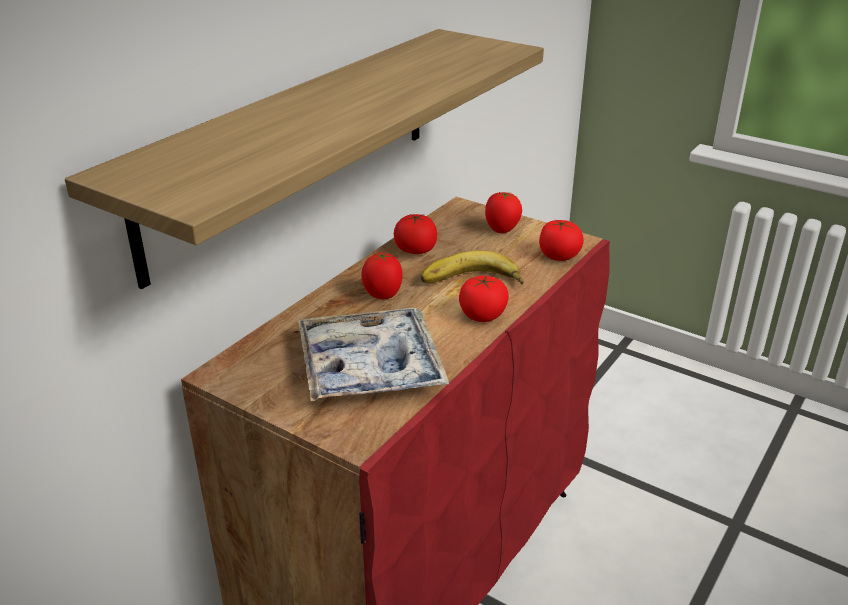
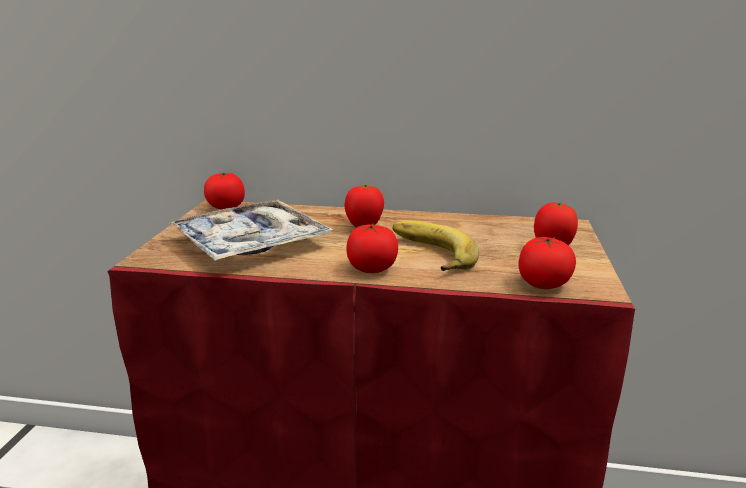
camera: 65 degrees right, 10 degrees down
shelf [65,29,544,289] -> none
tomato [394,213,437,254] -> tomato moved to [204,173,245,209]

